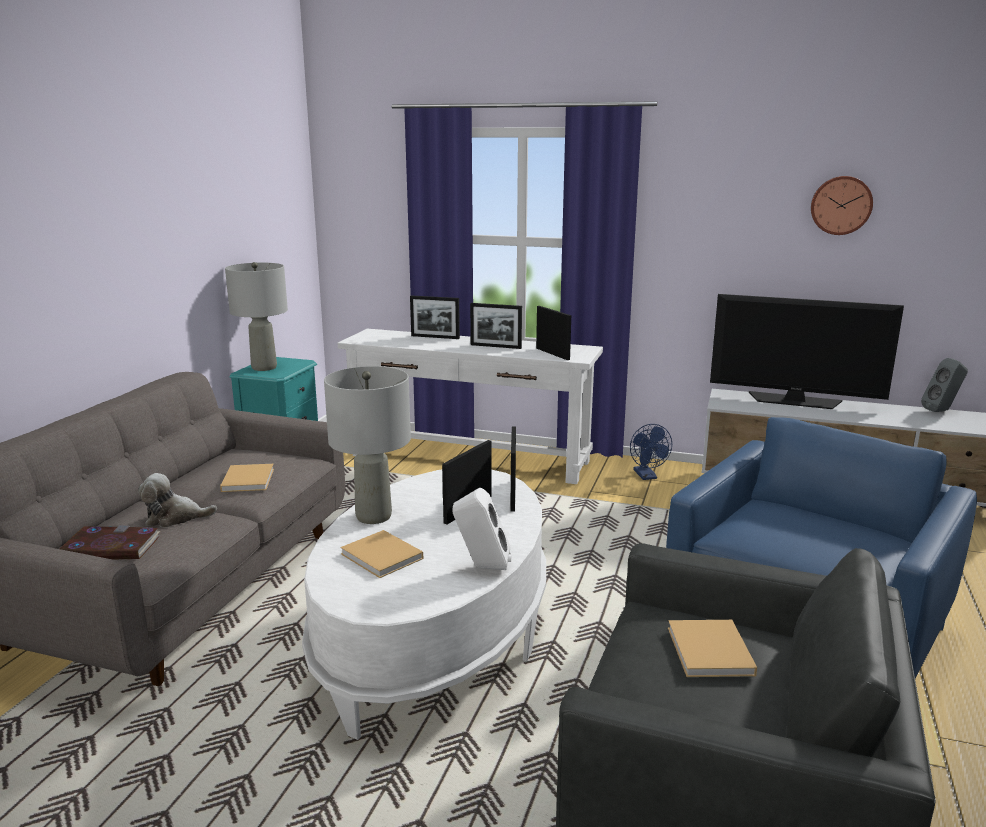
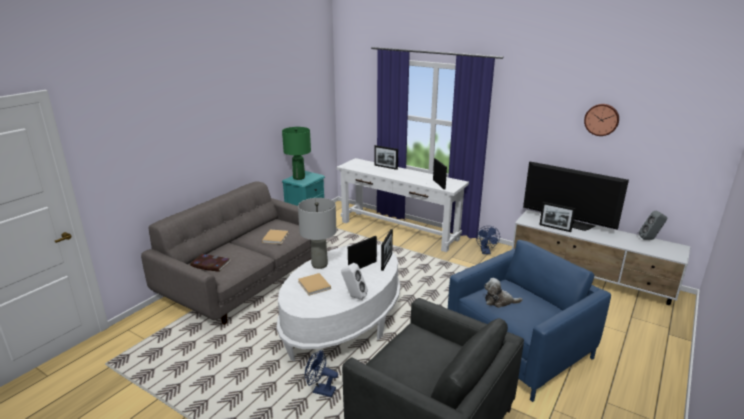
camera: 15 degrees right, 5 degrees up
plush toy [138,473,217,527] -> plush toy moved to [484,278,523,308]
grey table lamp [225,262,288,371] -> green table lamp [282,127,311,180]
picture frame [470,303,522,349] -> picture frame moved to [539,202,576,232]
beige book [668,620,757,677] -> none
none -> blue fan [305,350,338,397]

